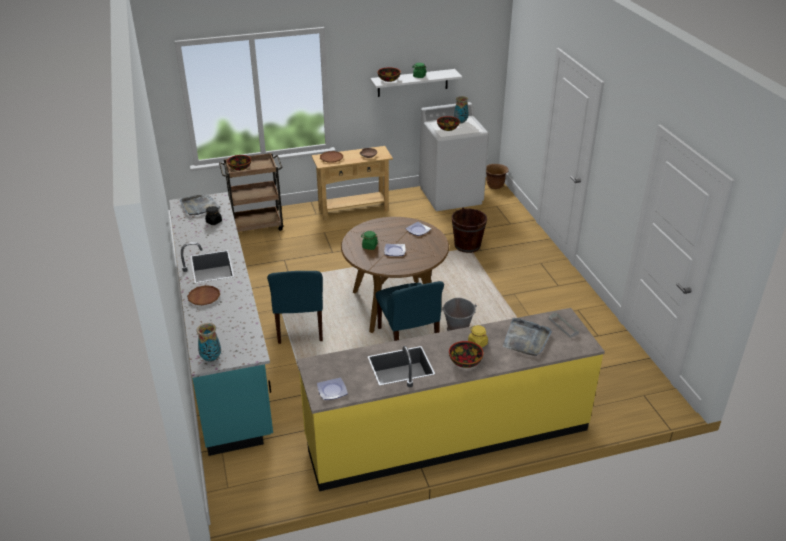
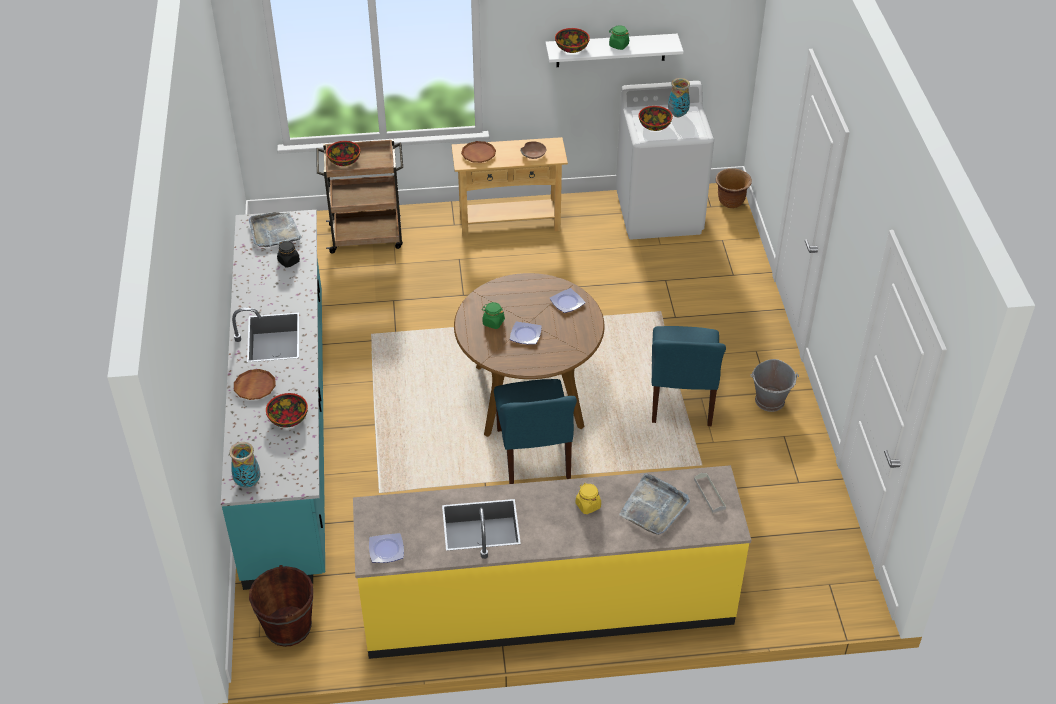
camera: 10 degrees right, 10 degrees up
blue chair [267,271,323,344] -> blue chair moved to [652,326,726,426]
grey bucket [442,298,477,331] -> grey bucket moved to [750,359,799,412]
bowl [449,341,484,368] -> bowl moved to [266,393,308,428]
brown bucket [452,208,487,253] -> brown bucket moved to [249,565,313,647]

